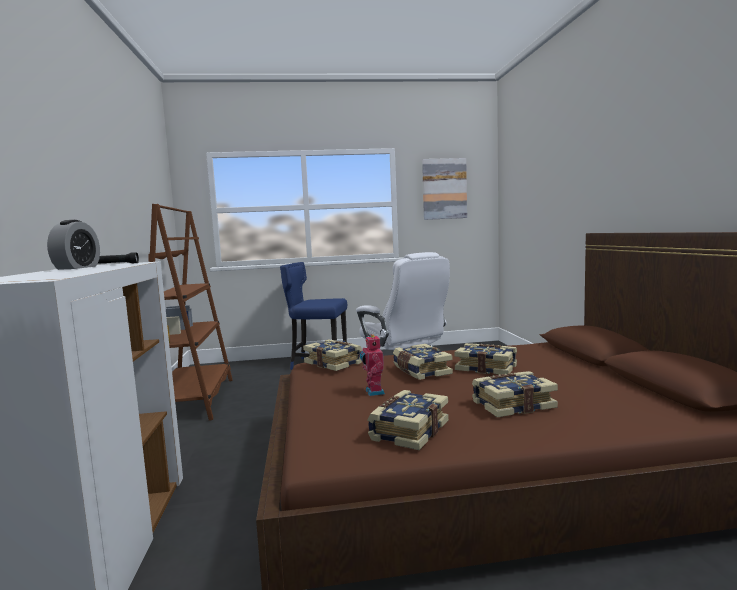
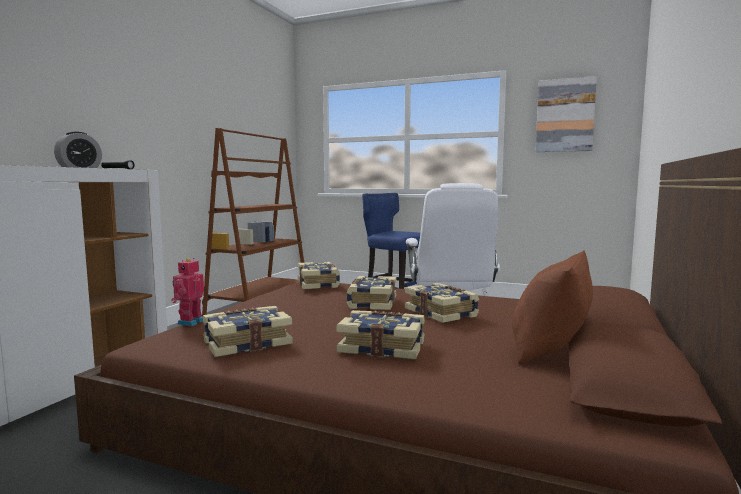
camera: 30 degrees right, 0 degrees up
toy robot [360,334,385,396] -> toy robot moved to [171,258,205,326]
none -> brown pillow [512,251,593,364]

